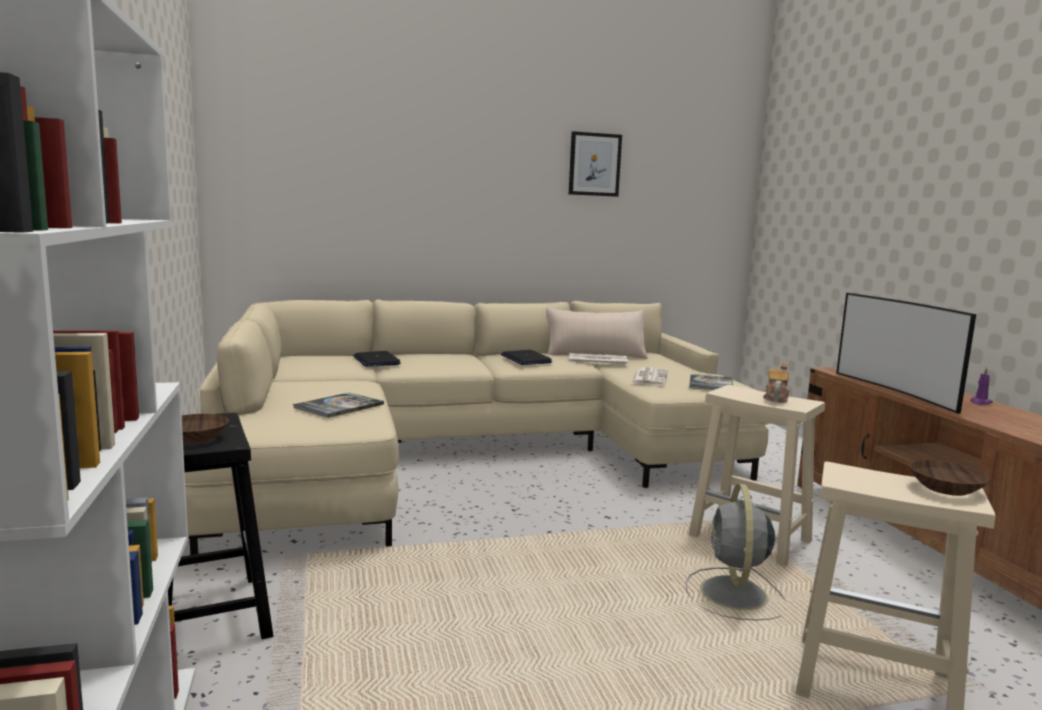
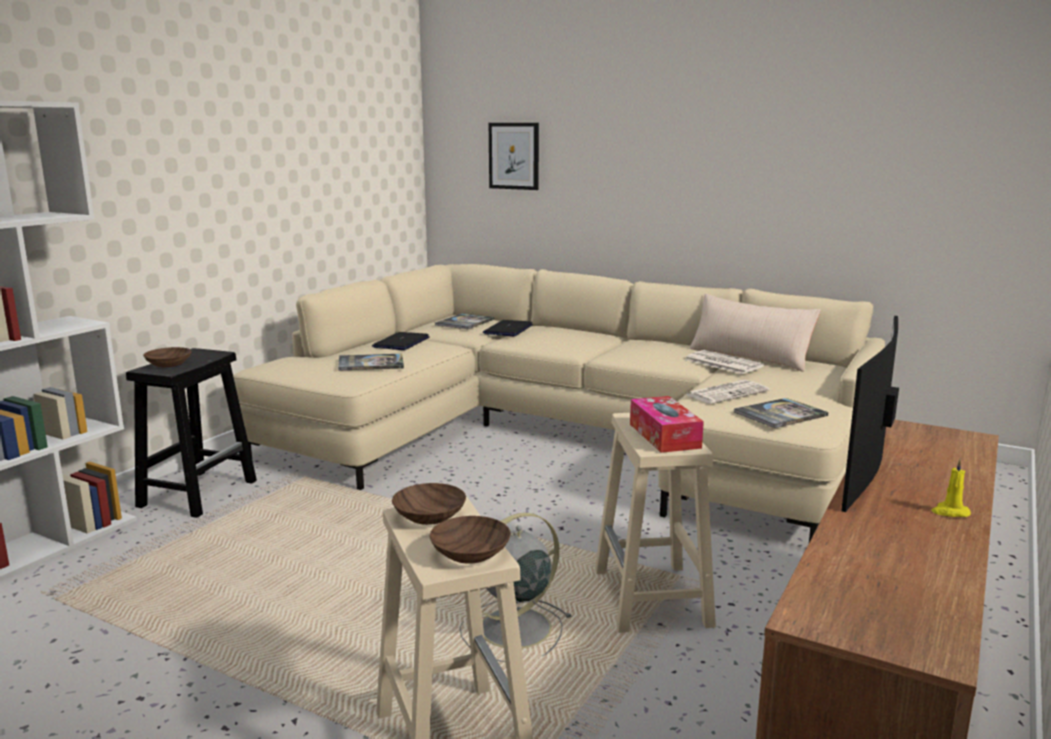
camera: 45 degrees right, 5 degrees up
laptop [501,350,552,365] -> laptop moved to [372,332,430,350]
picture [569,131,622,197] -> picture moved to [489,123,539,190]
teapot [763,363,790,403] -> tissue box [630,396,704,453]
purple candle [970,367,993,405] -> yellow candle [932,459,971,517]
none -> brown bowl [392,483,466,525]
none -> book [435,314,494,329]

